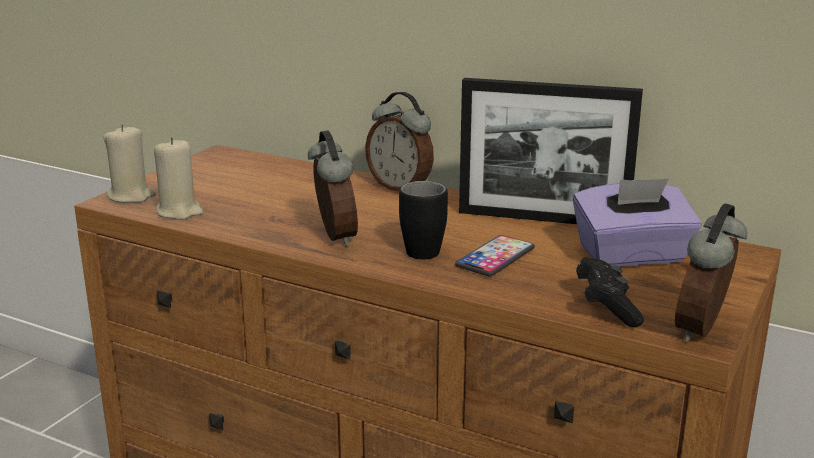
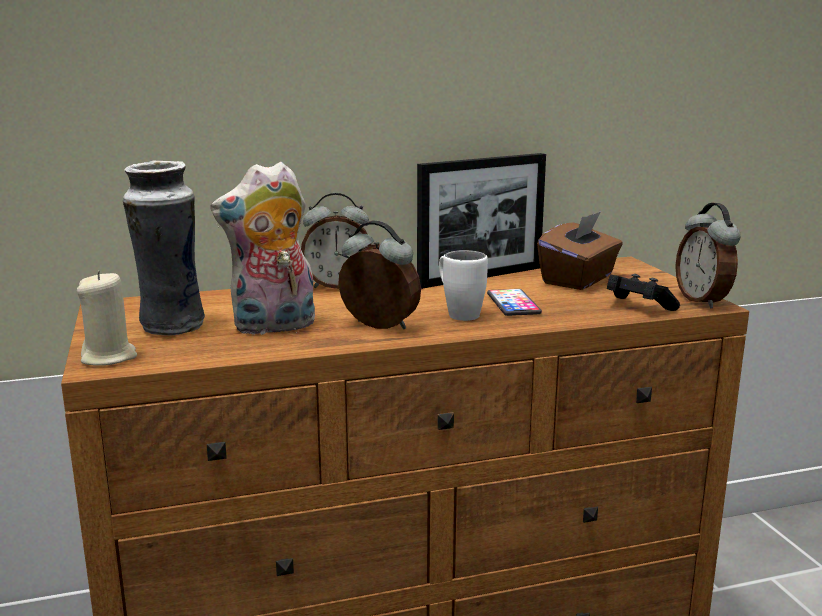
camera: 45 degrees left, 5 degrees down
beige candle [154,137,203,220] -> none
black mug [399,181,448,259] -> white mug [439,250,488,321]
purple tissue box [573,178,701,267] -> brown tissue box [537,211,622,290]
none -> vase [123,160,205,336]
none -> plush toy [210,162,315,335]

